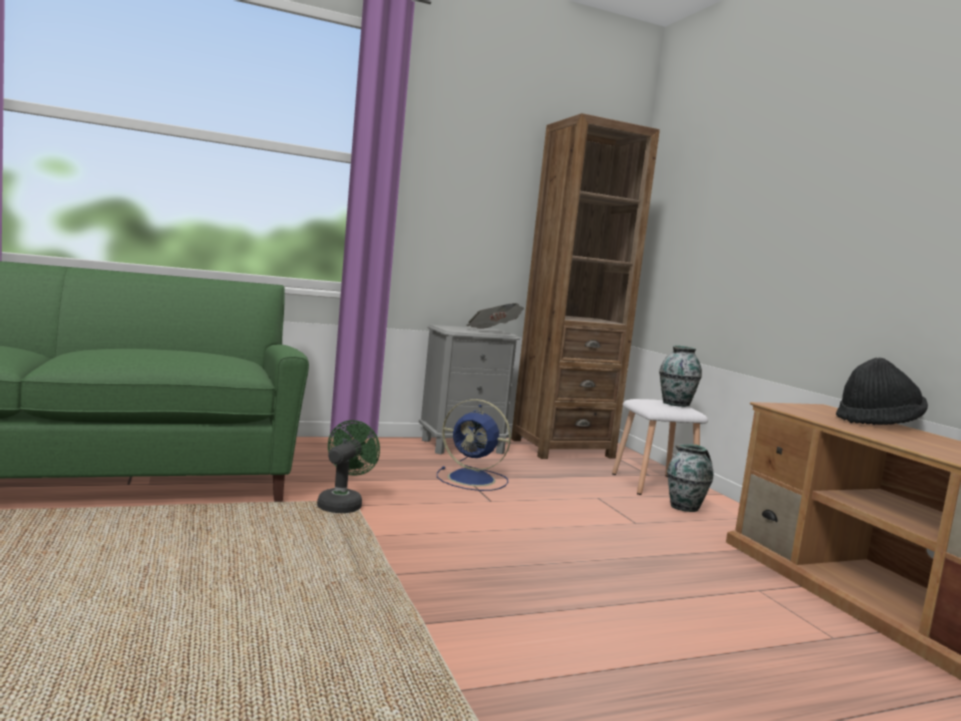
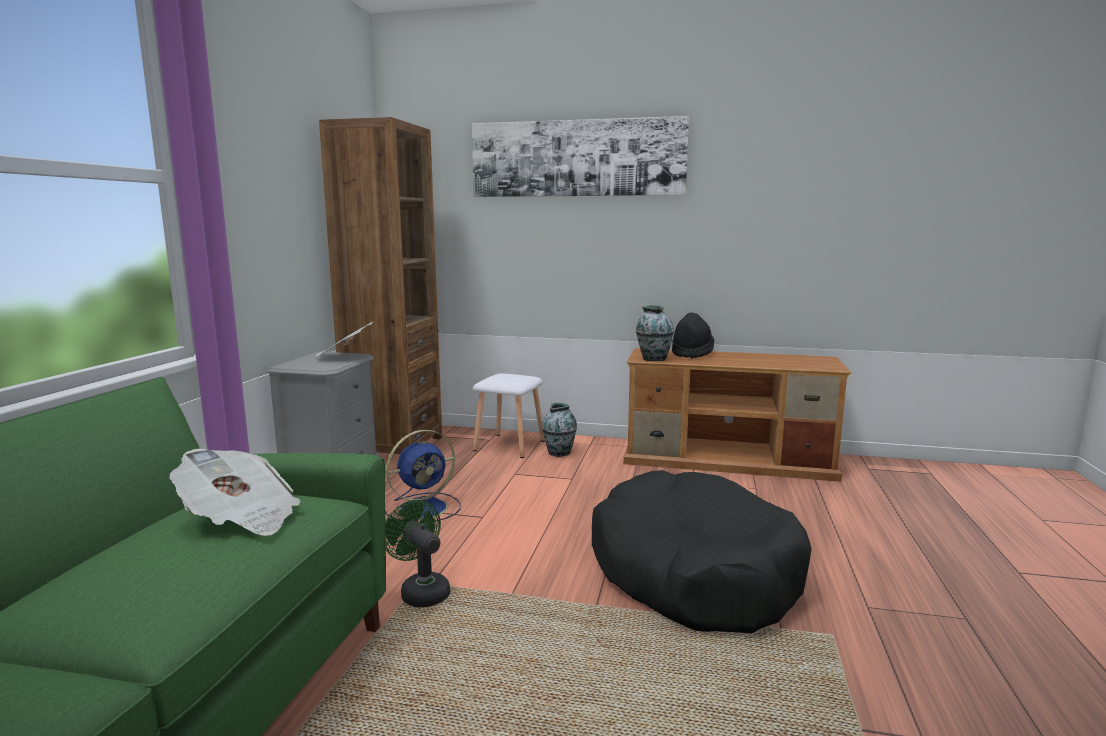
camera: 55 degrees left, 5 degrees up
vase [659,345,702,407] -> vase moved to [636,305,674,361]
none -> newspaper [169,448,300,536]
none -> picture [472,116,689,197]
none -> black dog bed [592,470,811,633]

